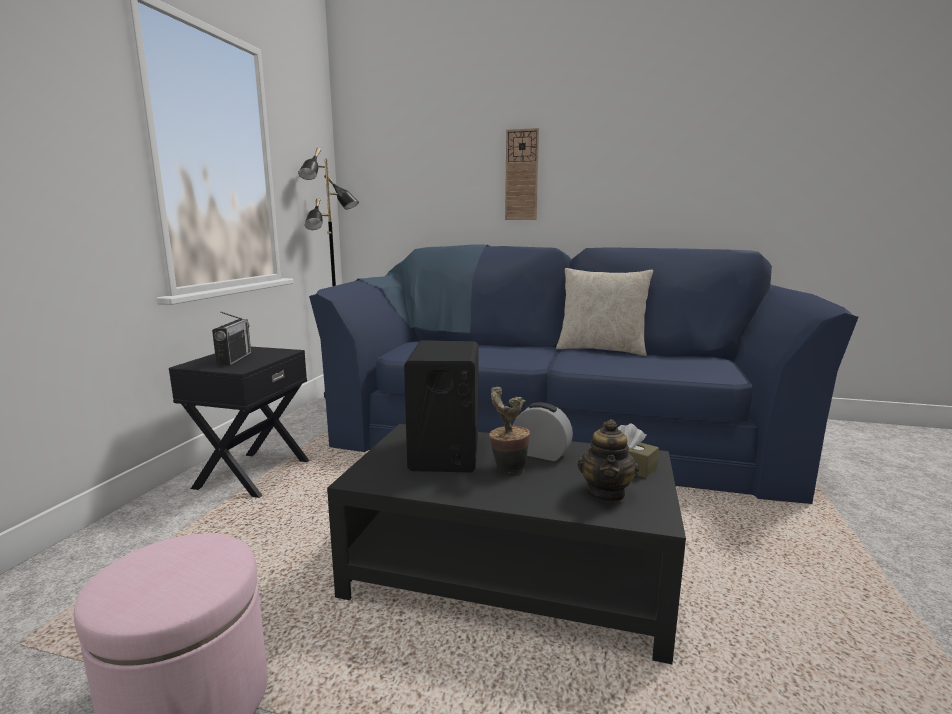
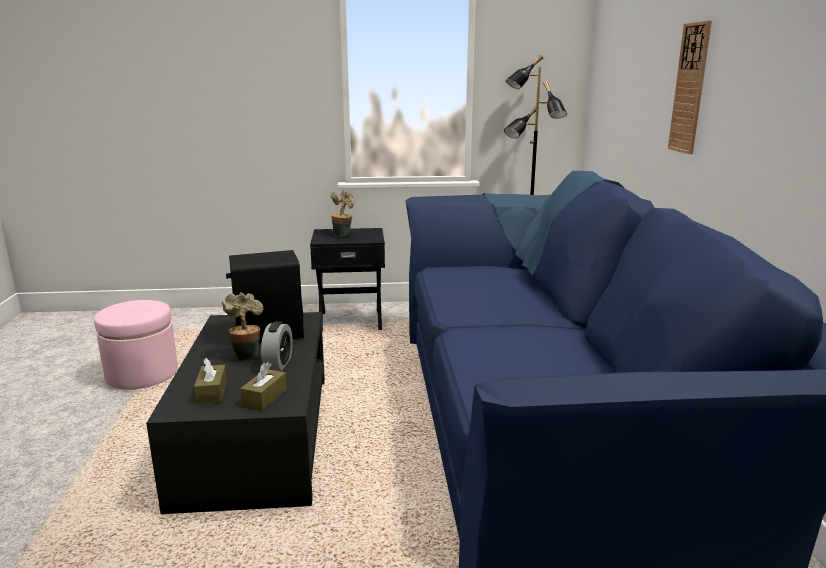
camera: 70 degrees right, 5 degrees up
radio [212,312,251,366] -> potted plant [331,190,355,237]
beige pillow [556,268,653,356] -> none
teapot [578,419,639,503] -> brown tissue box [194,358,227,404]

